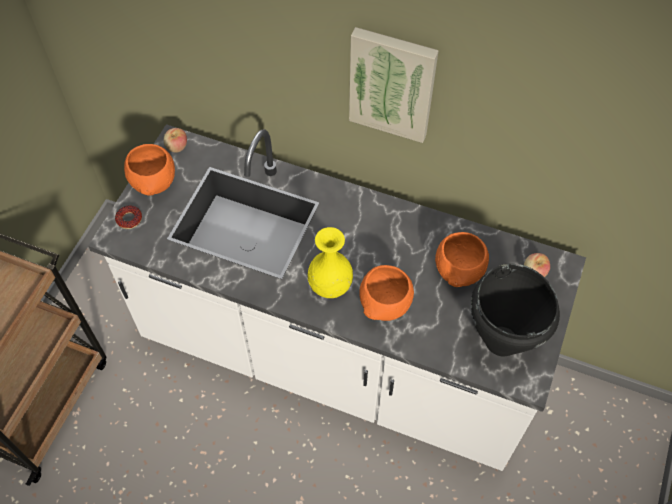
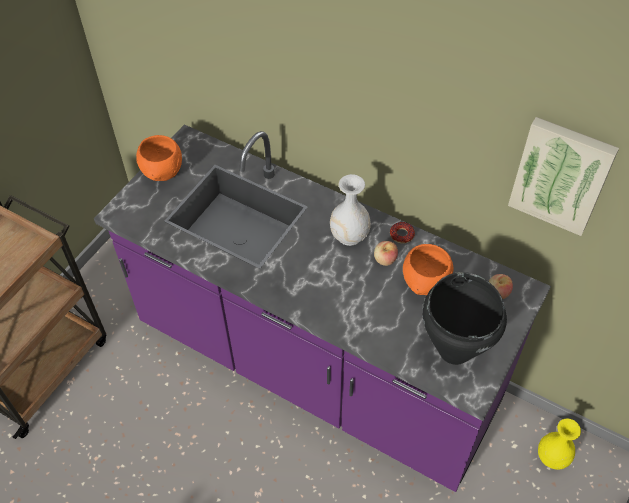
camera: 10 degrees right, 5 degrees down
white counter [88,124,586,471] -> purple counter [94,124,551,492]
donut [115,205,142,229] -> donut moved to [390,222,415,244]
apple [164,128,187,153] -> apple moved to [374,241,398,266]
yellow vase [308,227,353,298] -> yellow vase moved to [538,418,581,470]
picture [349,27,439,143] -> picture moved to [508,117,619,236]
orange bowl [359,265,414,321] -> none
none -> white vase [330,174,371,246]

